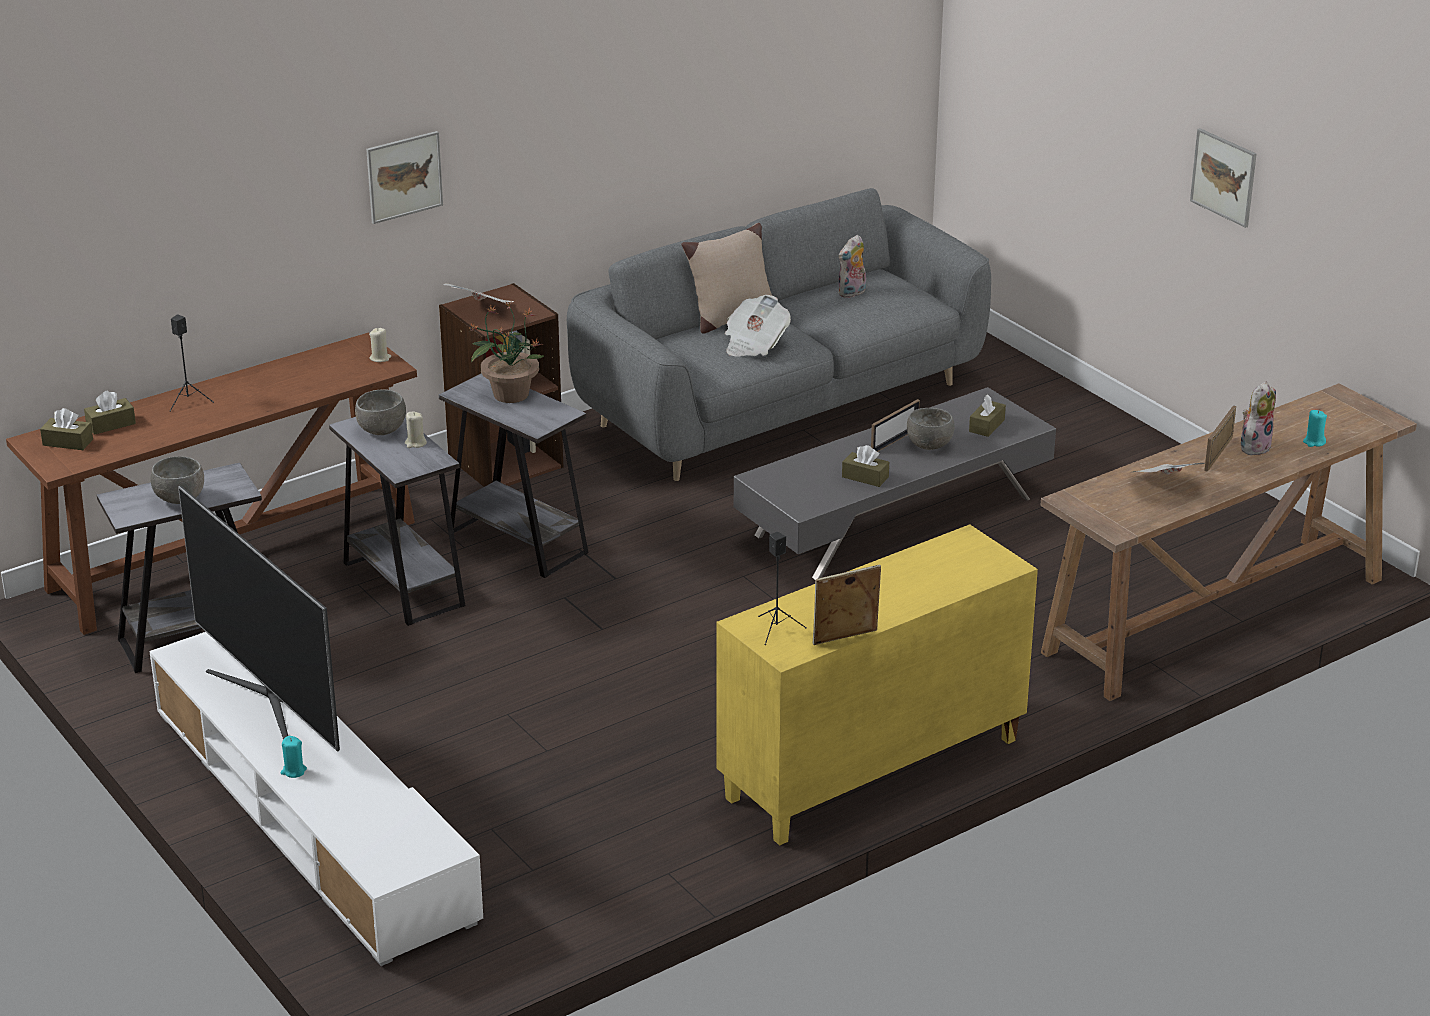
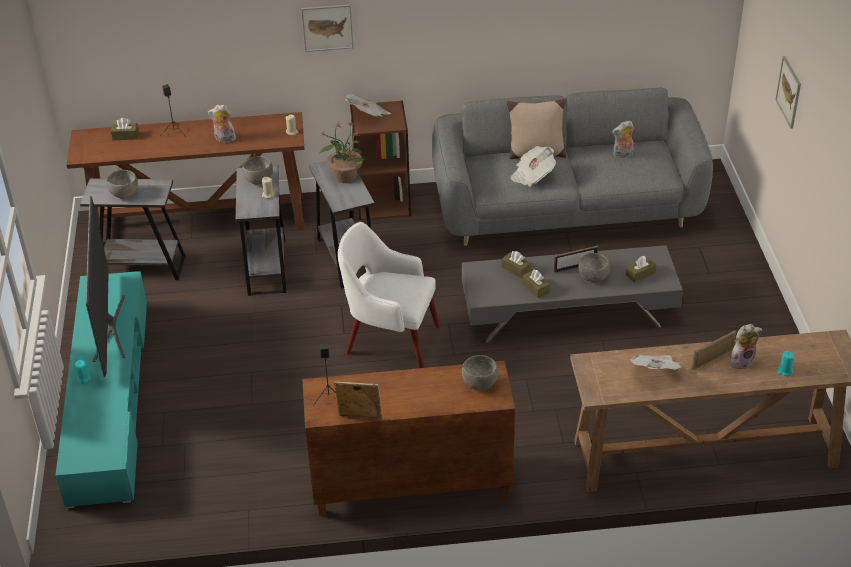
camera: 30 degrees right, 10 degrees up
brown tissue box [40,408,93,450] -> brown tissue box moved to [502,251,531,278]
white tv stand [149,632,483,966] -> turquoise tv stand [55,271,147,508]
yellow cabinet [717,524,1038,846] -> brown cabinet [302,361,515,516]
picture [1190,128,1257,228] -> picture moved to [775,56,801,129]
none -> plush toy [208,105,236,144]
none -> white armchair [338,222,440,368]
none -> grey bowl [462,355,499,390]

